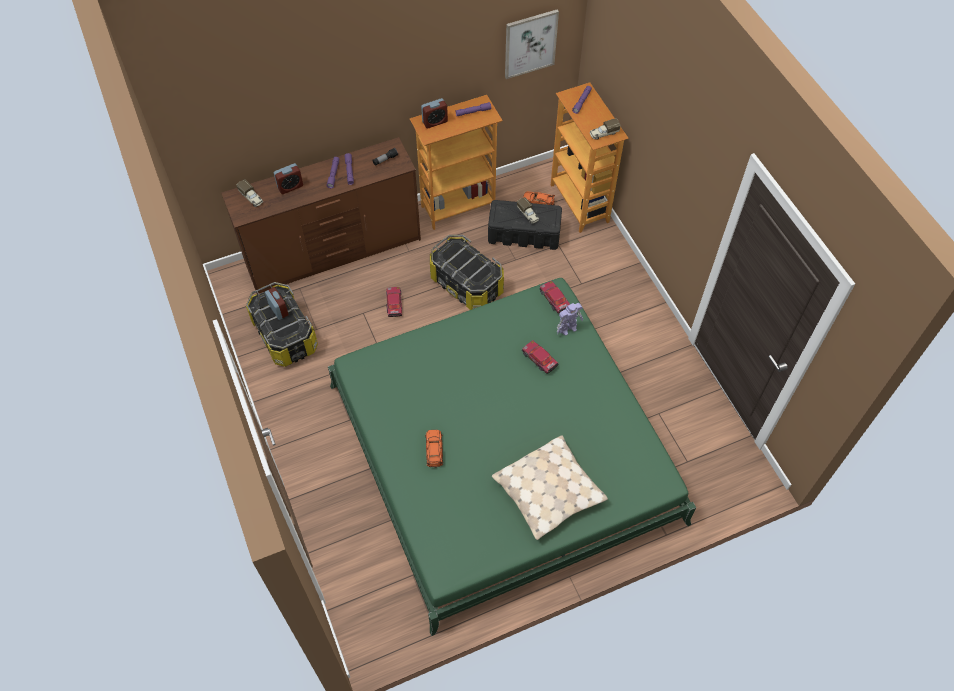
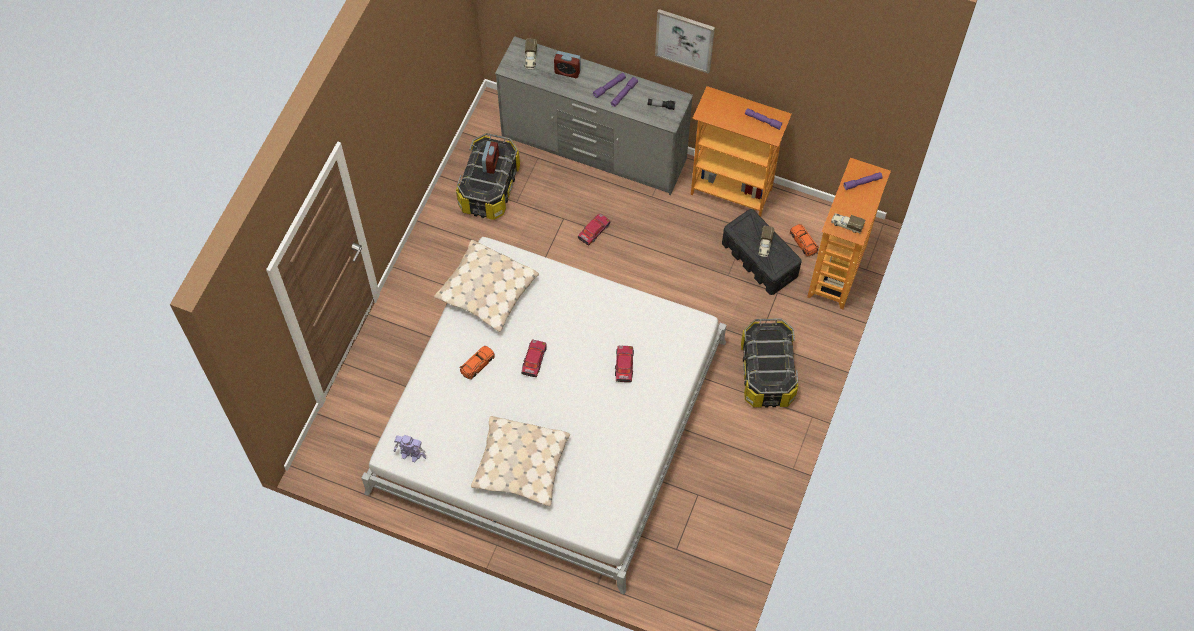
camera: 45 degrees right, 5 degrees up
brown dresser [221,137,421,295] -> grey dresser [495,36,693,195]
green bed [328,278,696,636] -> white bed [361,237,727,595]
alarm clock [421,98,448,129] -> none
storage box [430,235,504,310] -> storage box moved to [741,319,798,408]
picture [505,10,559,79] -> picture moved to [655,9,715,74]
toy car [539,281,570,314] -> toy car moved to [521,339,547,377]
toy robot [557,303,583,336] -> toy robot moved to [393,435,426,462]
none -> beige pillow [434,240,539,332]

